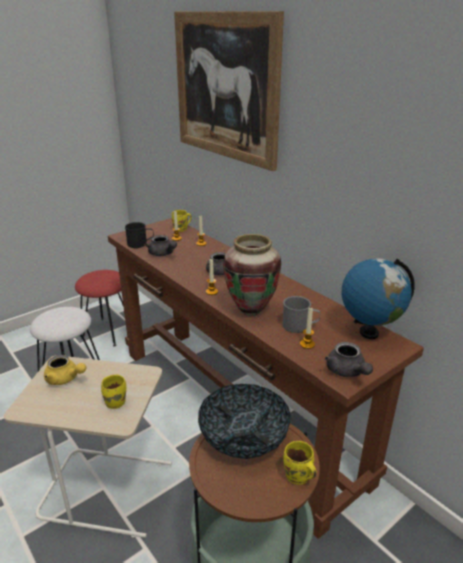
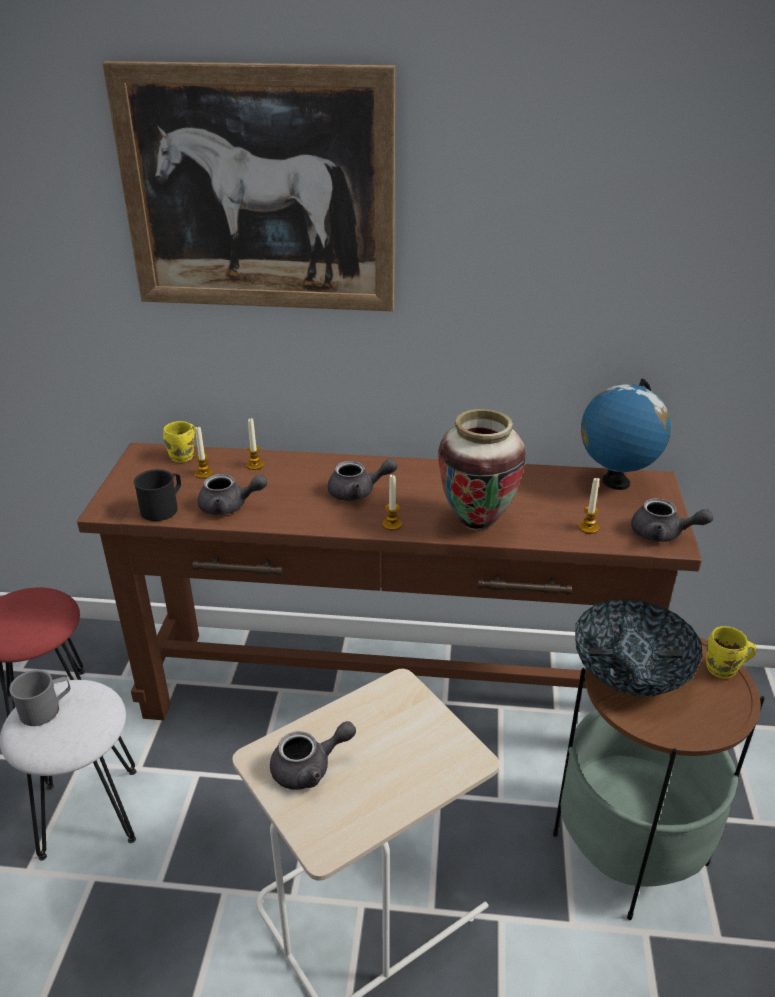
camera: 45 degrees left, 5 degrees up
yellow teapot [44,355,87,385] -> grey teapot [270,721,356,790]
yellow mug [101,375,126,409] -> none
grey mug [283,296,320,333] -> grey mug moved to [9,670,70,726]

